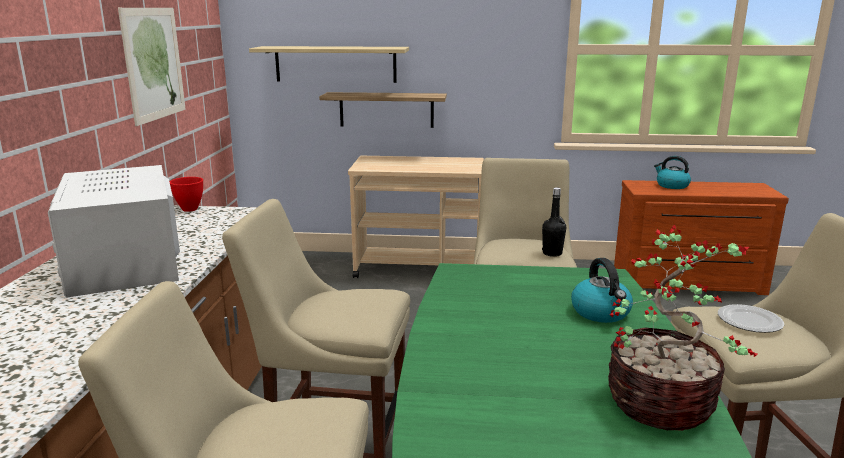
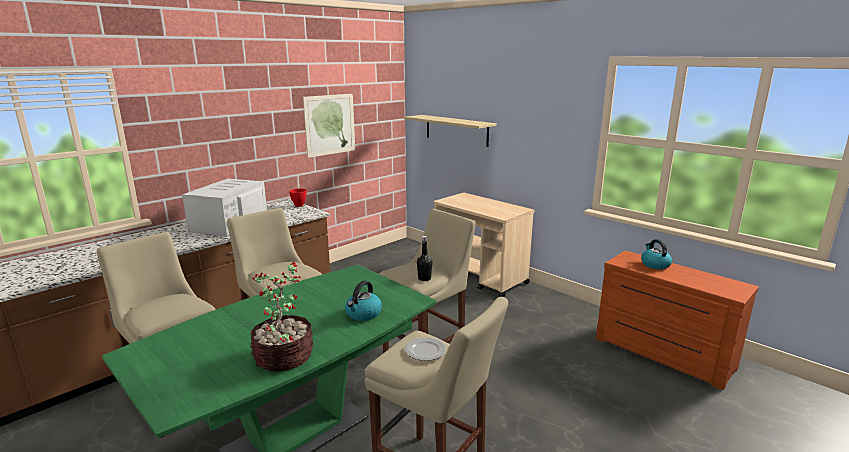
camera: 40 degrees right, 0 degrees up
shelf [319,92,447,128] -> none

